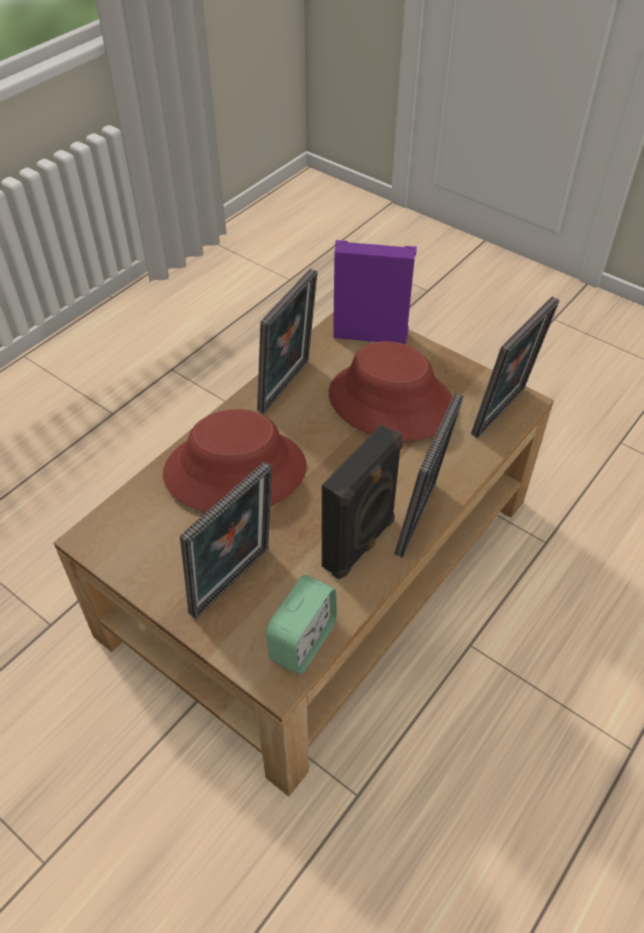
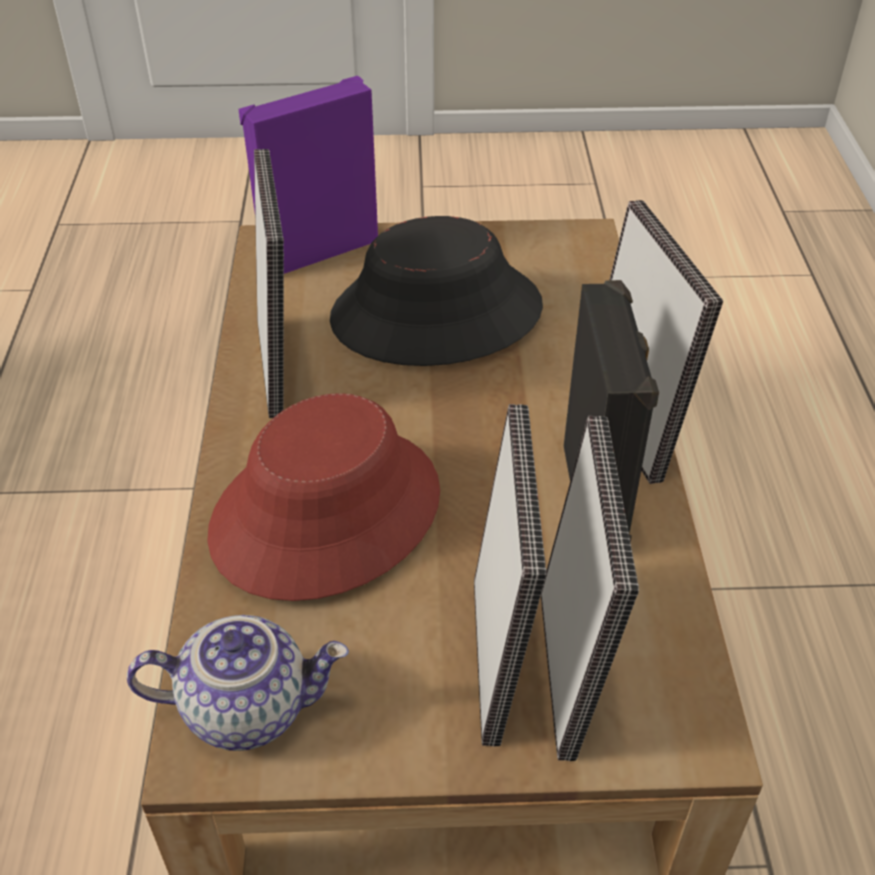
camera: 40 degrees left, 5 degrees down
alarm clock [266,575,337,675] -> none
red hat [329,341,453,440] -> black hat [330,216,543,366]
picture frame [471,296,560,438] -> picture frame moved to [541,416,639,761]
none -> teapot [127,615,349,751]

